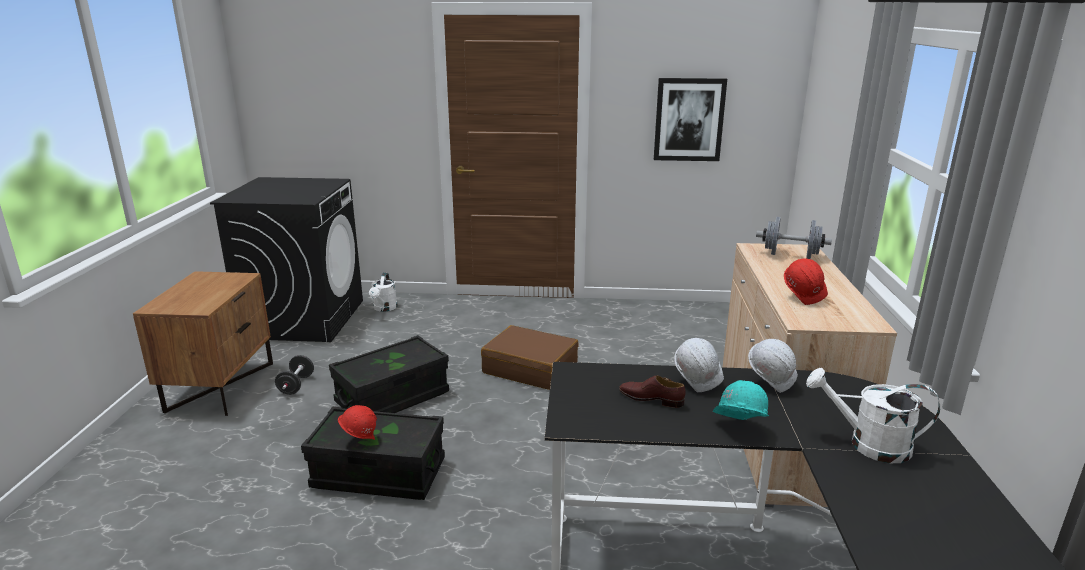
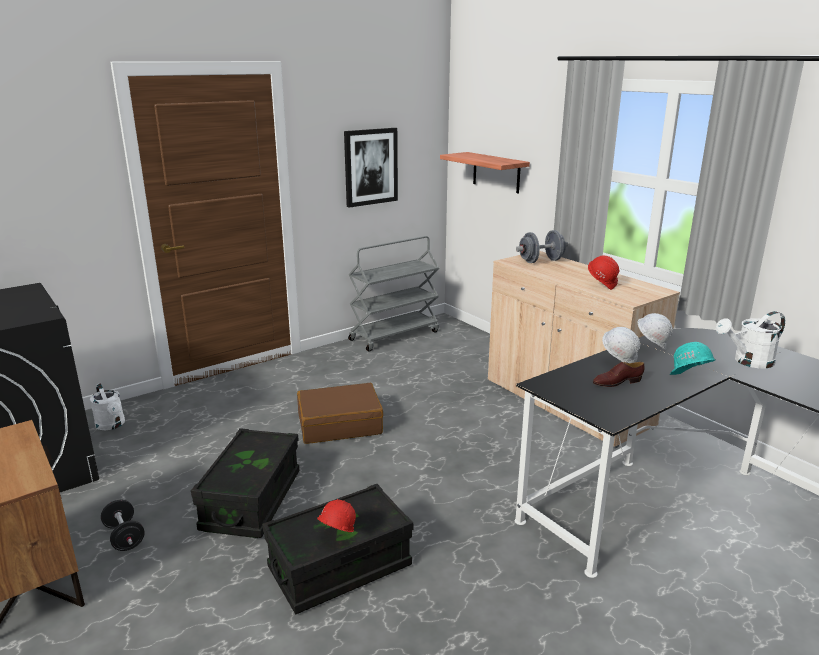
camera: 40 degrees left, 0 degrees up
none -> grey cart [348,236,439,352]
none -> shelf [440,152,530,193]

